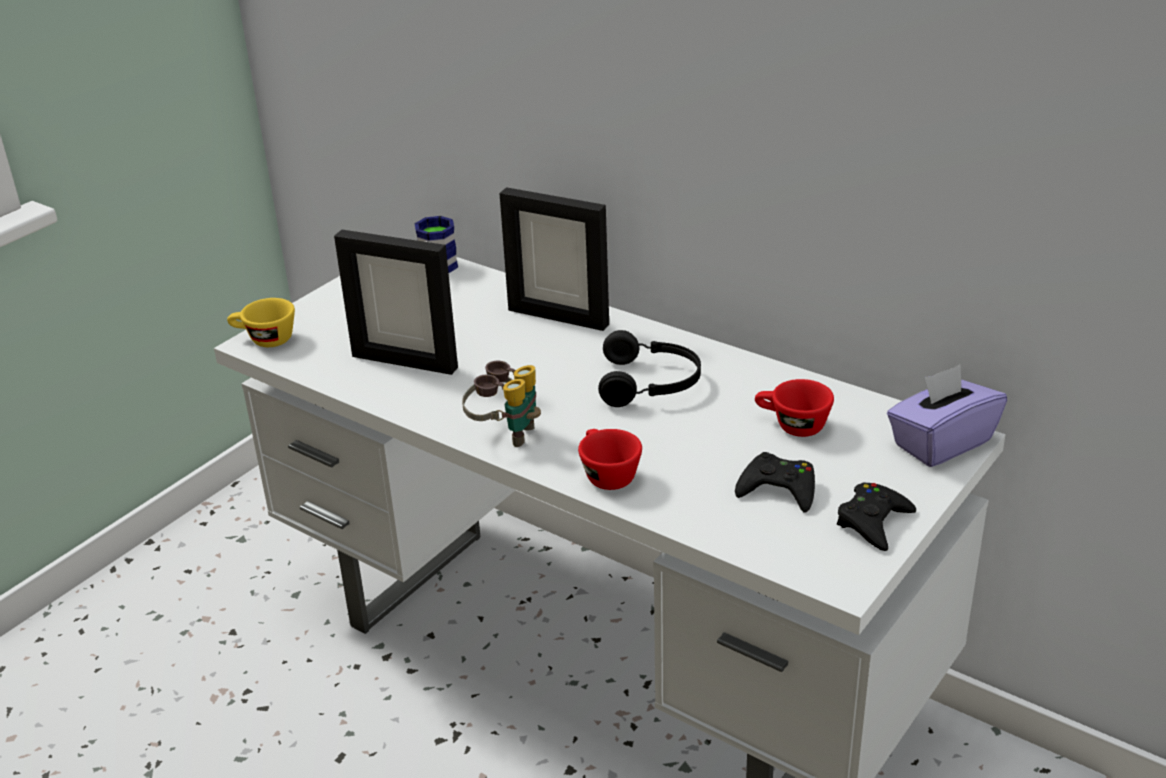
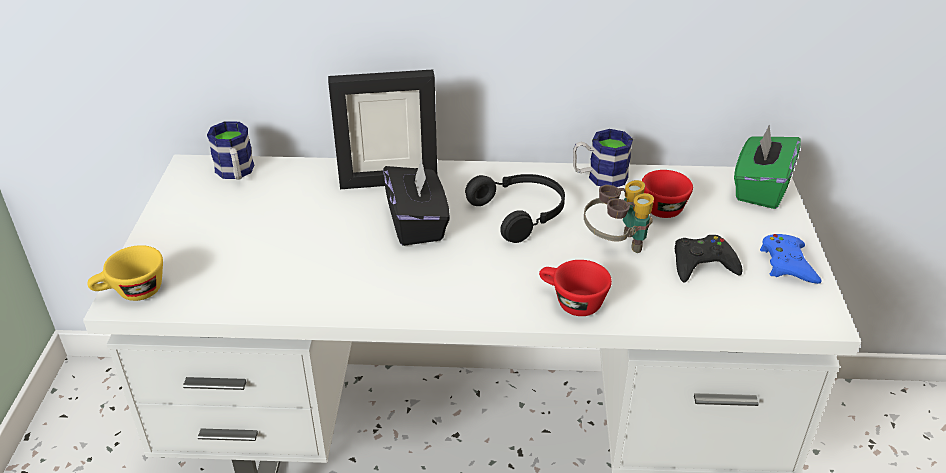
camera: 35 degrees left, 5 degrees up
picture frame [334,229,458,375] -> none
binoculars [462,361,541,447] -> binoculars moved to [584,180,654,253]
black game controller [837,482,916,551] -> blue game controller [760,234,822,284]
purple tissue box [887,364,1007,467] -> green tissue box [734,125,801,209]
none -> black tissue box [383,159,450,246]
none -> mug [573,129,633,187]

